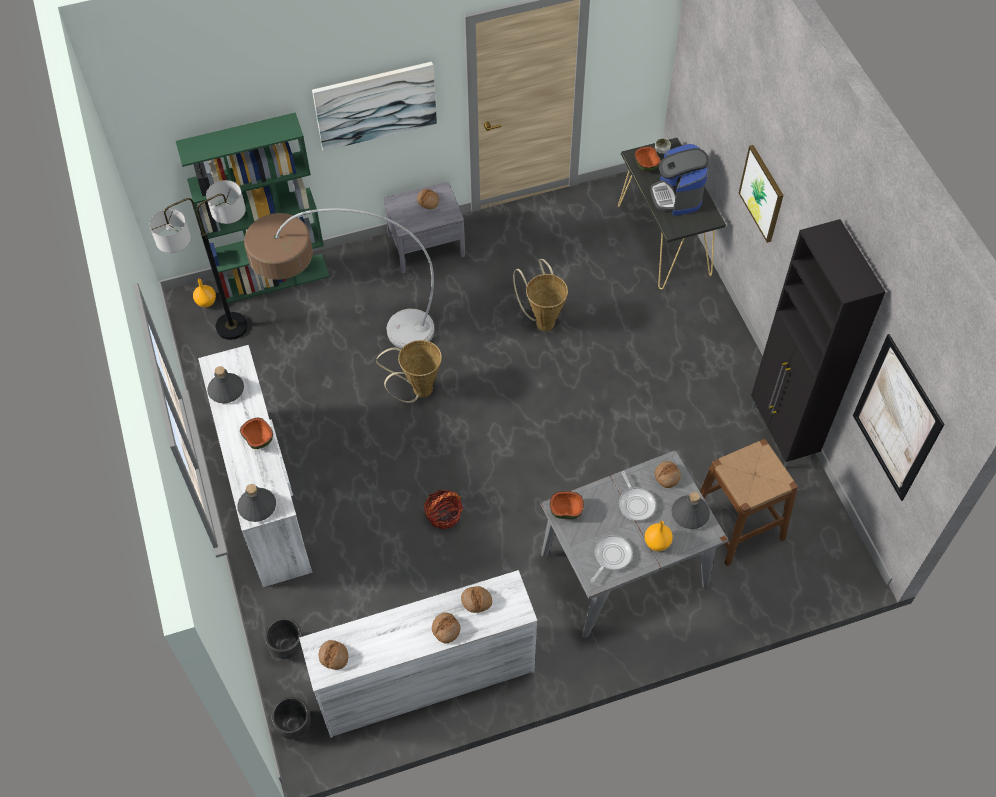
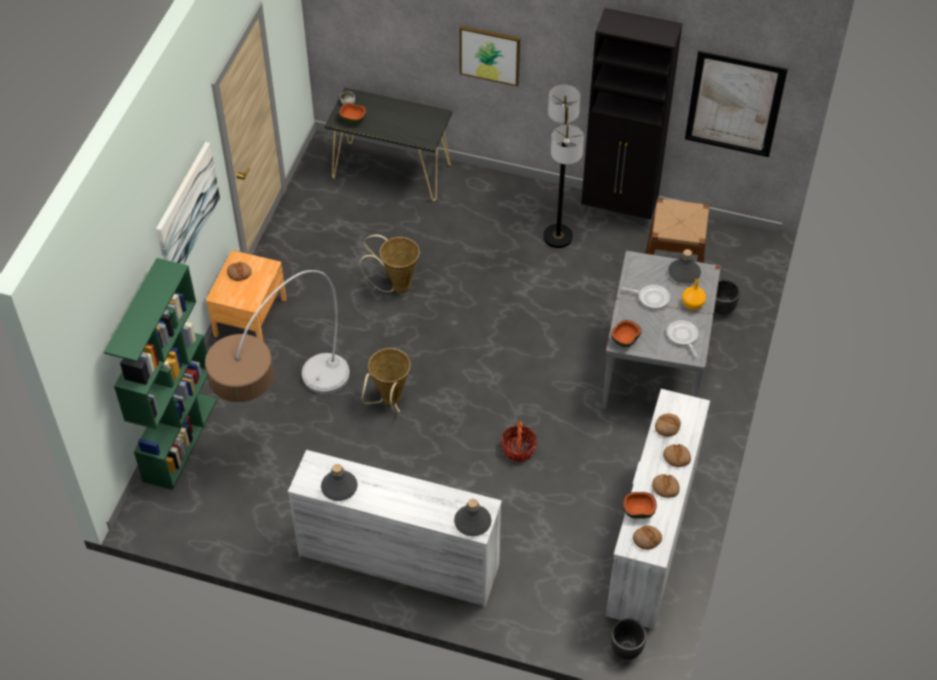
camera: 55 degrees left, 5 degrees down
floor lamp [150,180,248,340] -> floor lamp moved to [543,84,584,248]
orange vase [193,279,216,307] -> none
bowl [240,417,273,449] -> bowl moved to [623,492,657,519]
black planter [265,618,303,659] -> black planter moved to [714,279,740,315]
grey nightstand [384,182,465,273] -> brown nightstand [206,250,287,342]
coffee machine [650,144,709,216] -> none
bread [655,461,681,488] -> bread moved to [652,474,680,498]

